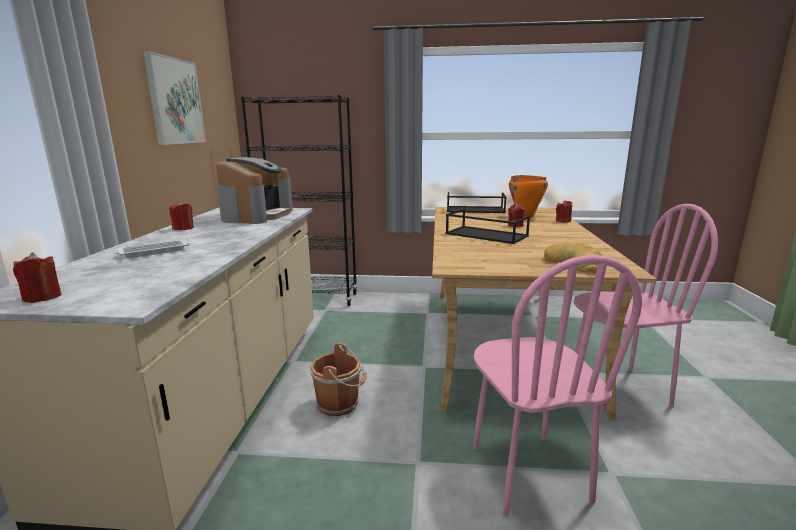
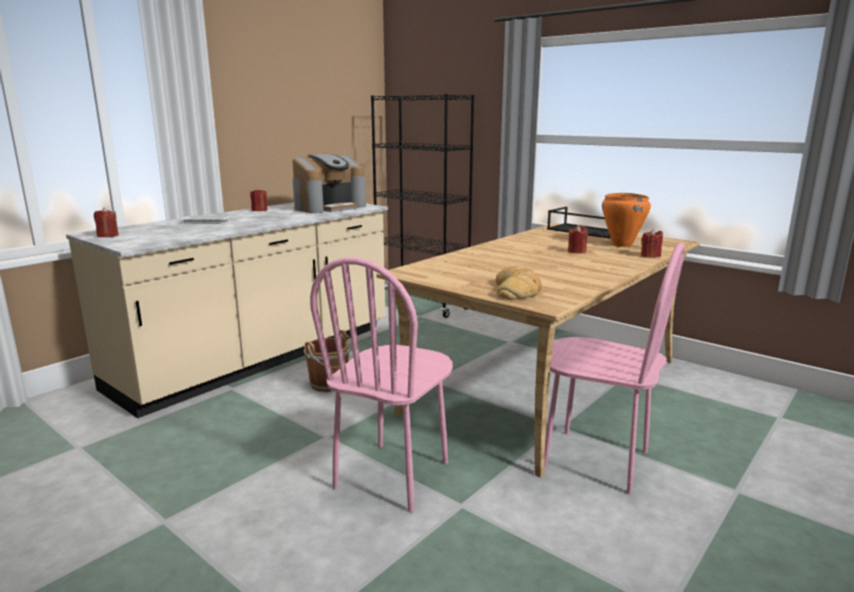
camera: 35 degrees right, 0 degrees up
picture [143,51,206,145] -> none
black tray [445,209,530,244] -> none

